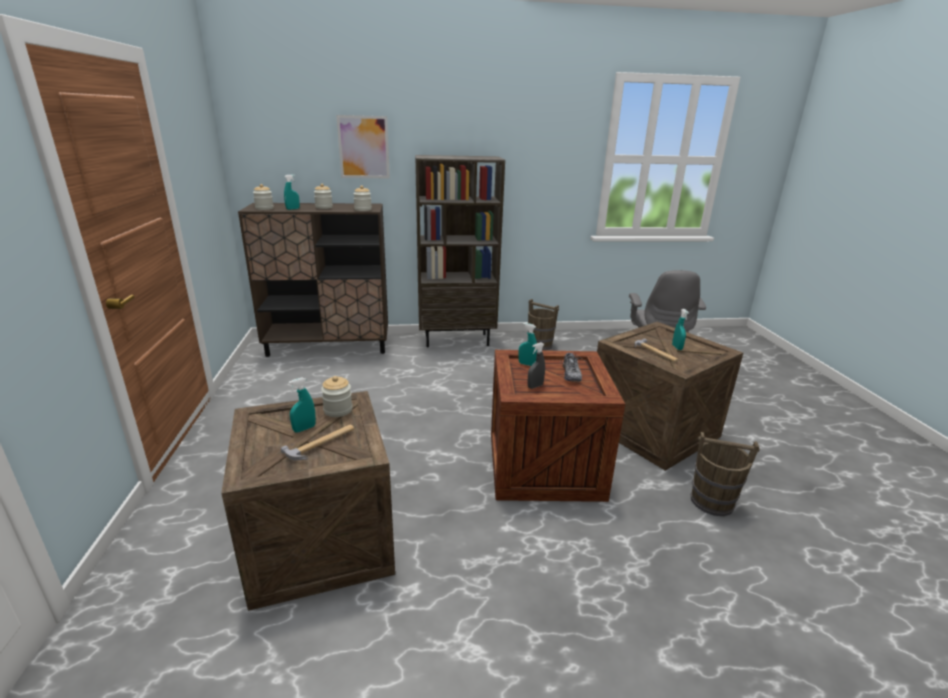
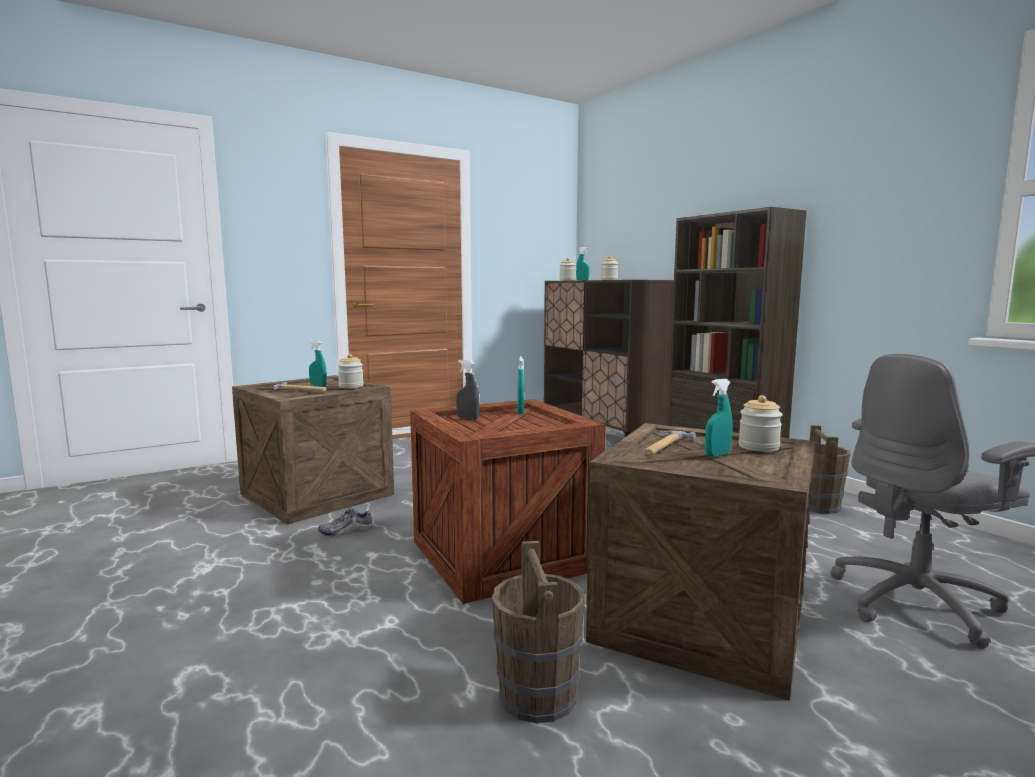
camera: 65 degrees right, 15 degrees down
picture [336,115,390,179] -> none
jar [353,185,372,211] -> jar moved to [739,395,782,452]
shoe [560,350,585,382] -> shoe moved to [318,505,373,538]

